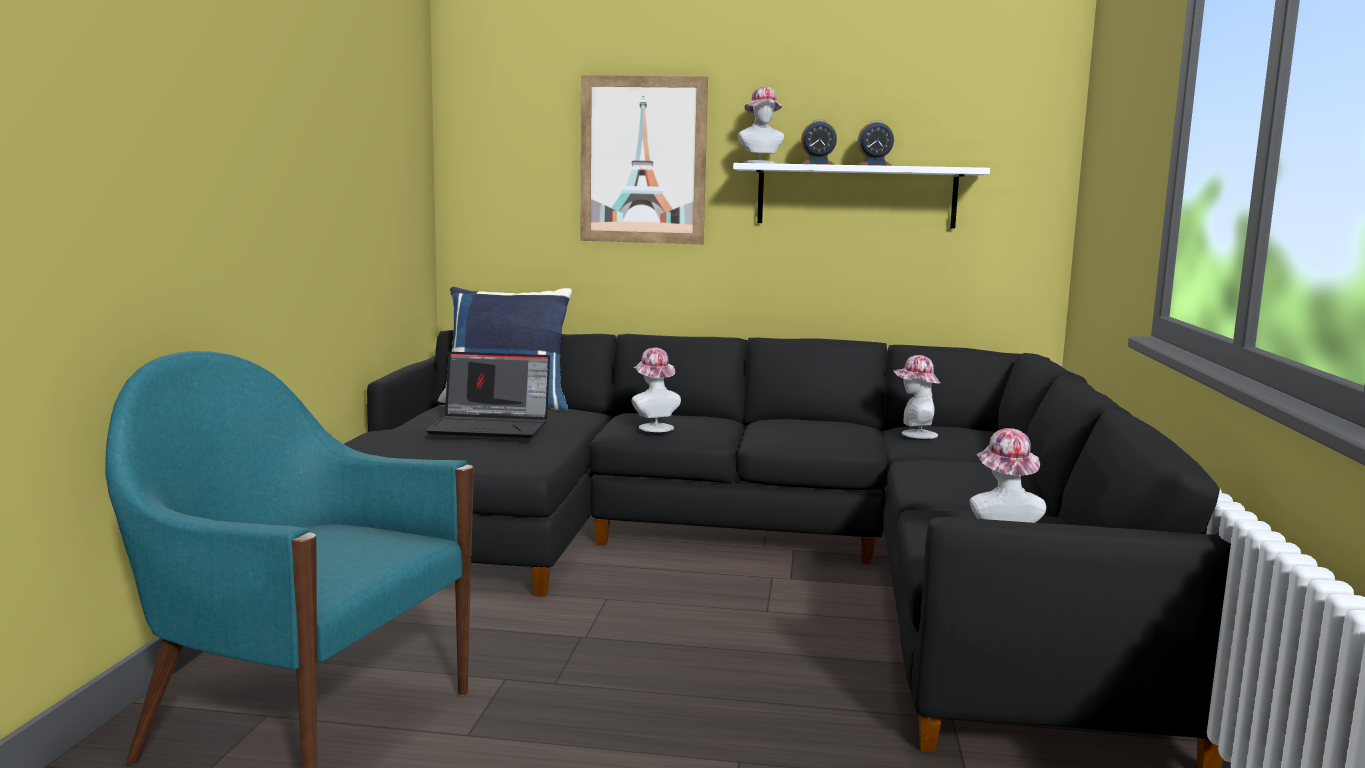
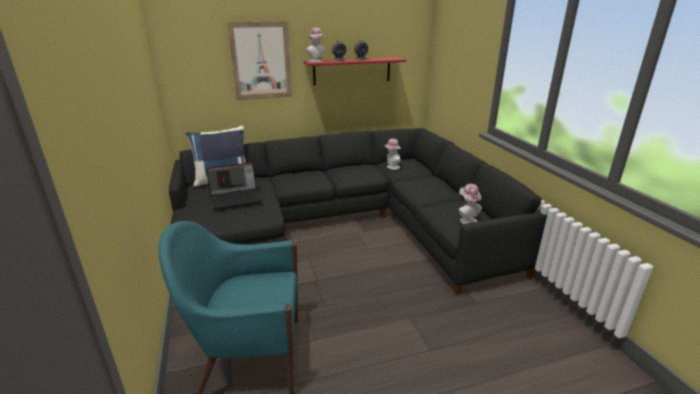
camera: 25 degrees left, 15 degrees up
hat [631,348,681,432] -> none
white shelf [733,163,990,228] -> red shelf [304,57,407,86]

